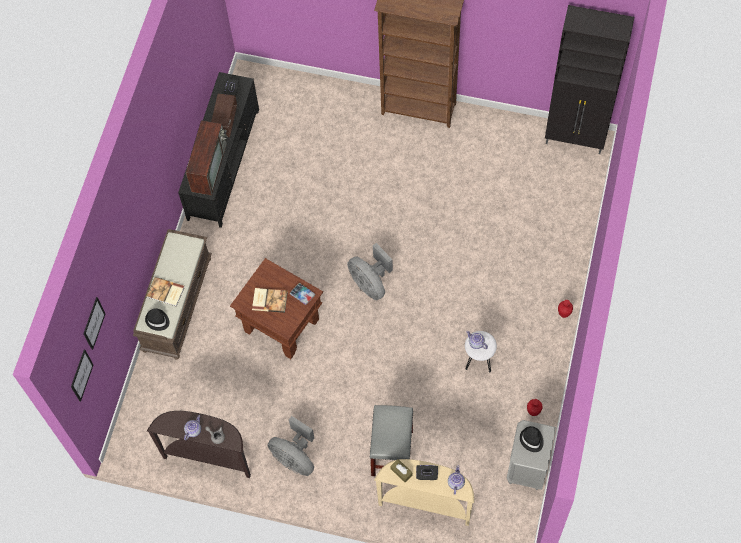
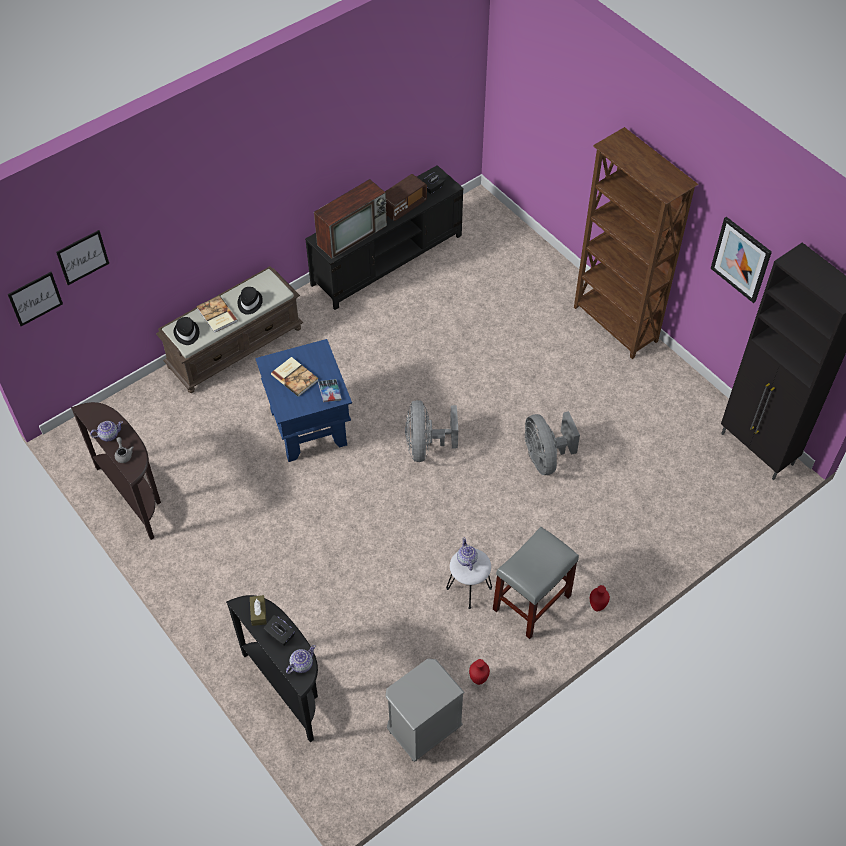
camera: 35 degrees right, 10 degrees down
brown side table [230,258,323,359] -> blue side table [255,339,352,462]
grey fan [268,416,314,476] -> grey fan moved to [524,411,580,475]
grey stool [369,405,413,476] -> grey stool moved to [493,527,579,639]
beige console table [374,459,474,526] -> black console table [226,595,318,742]
black hat [520,426,544,452] -> black hat moved to [238,287,263,315]
none -> picture [710,217,772,303]

